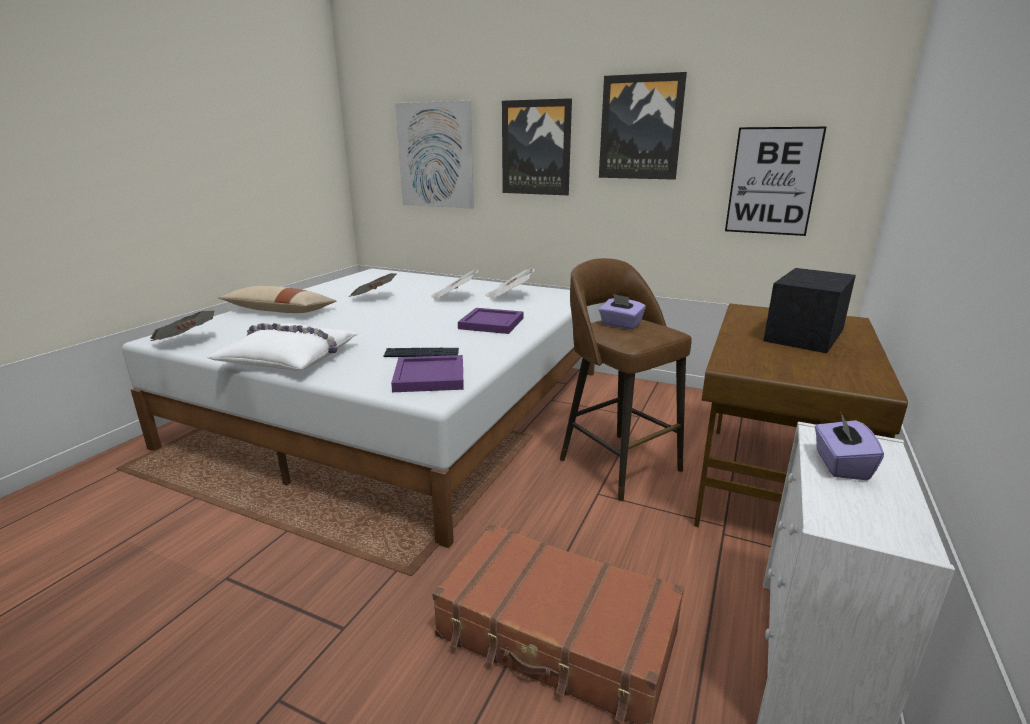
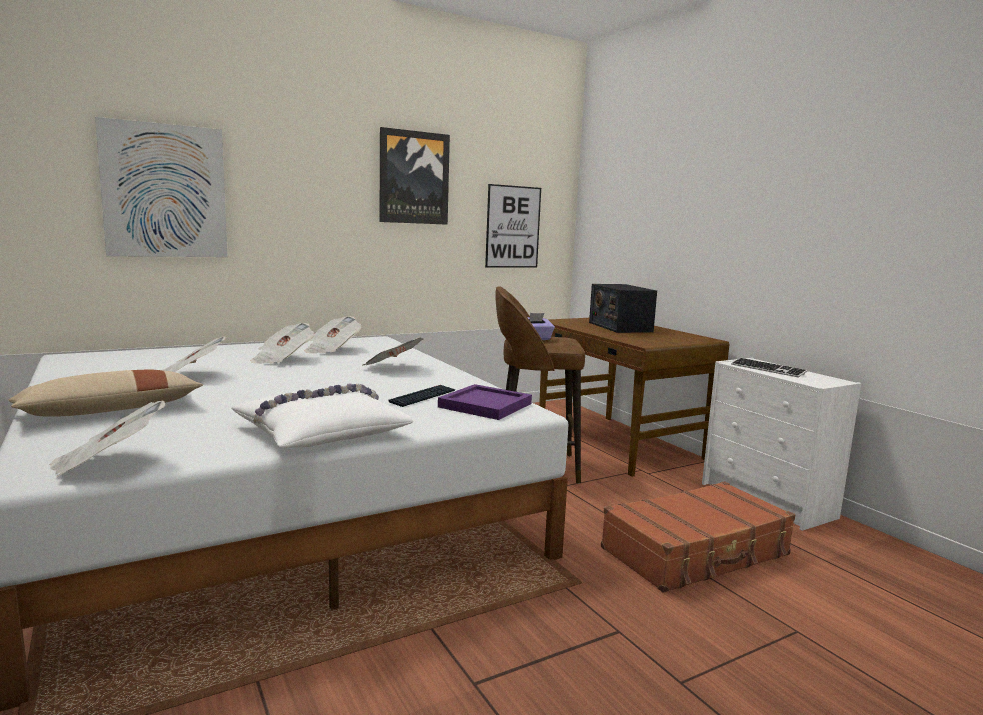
camera: 55 degrees left, 10 degrees down
purple tray [458,308,523,334] -> newspaper [363,337,424,365]
picture [502,98,572,195] -> none
purple tissue box [815,414,884,480] -> keyboard [731,358,807,377]

